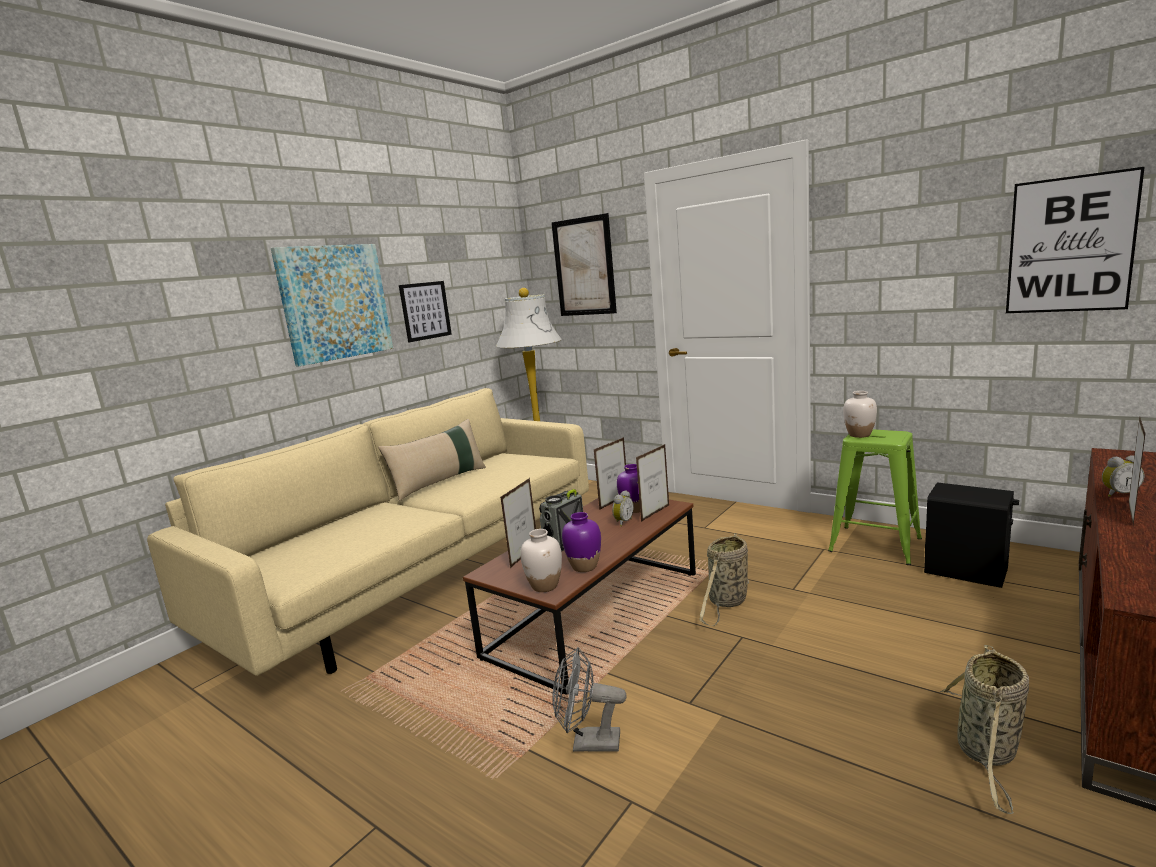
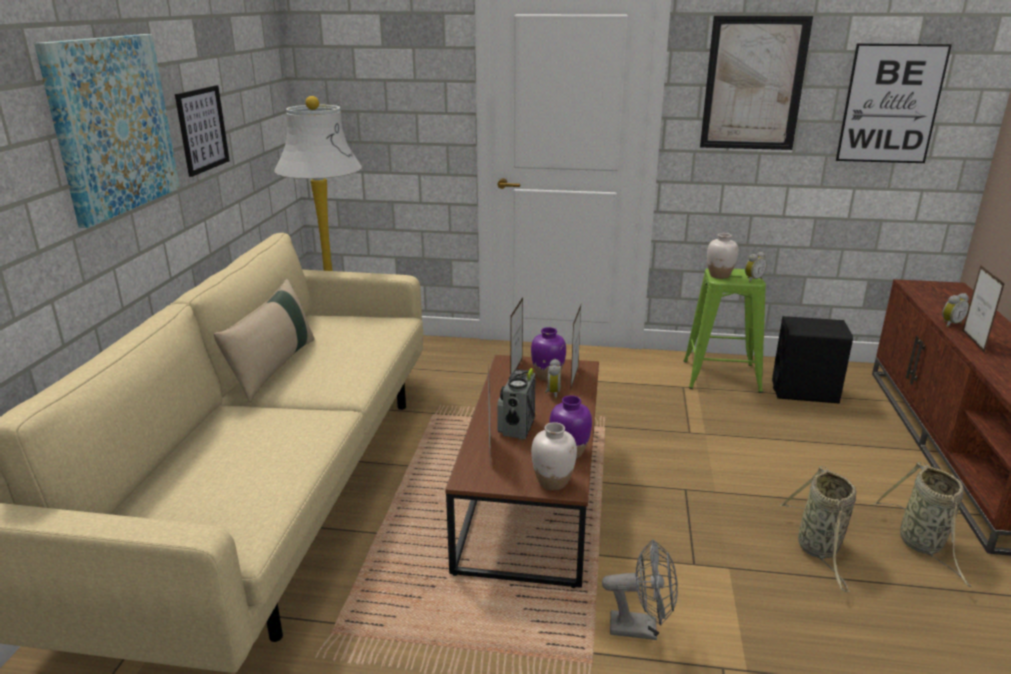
camera: 30 degrees left, 10 degrees up
picture [551,213,617,316] -> picture moved to [700,16,813,150]
grey fan [552,647,627,752] -> grey fan turned 150 degrees counterclockwise [602,539,678,640]
basket [700,533,749,626] -> basket moved to [779,466,856,592]
none -> alarm clock [745,252,767,282]

